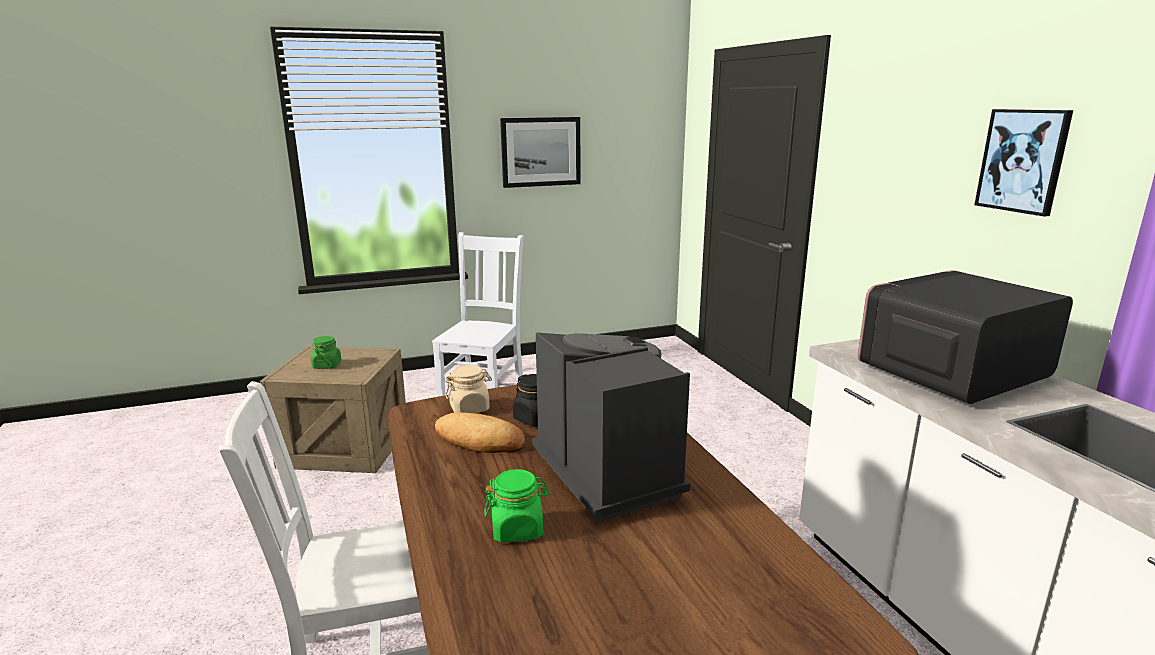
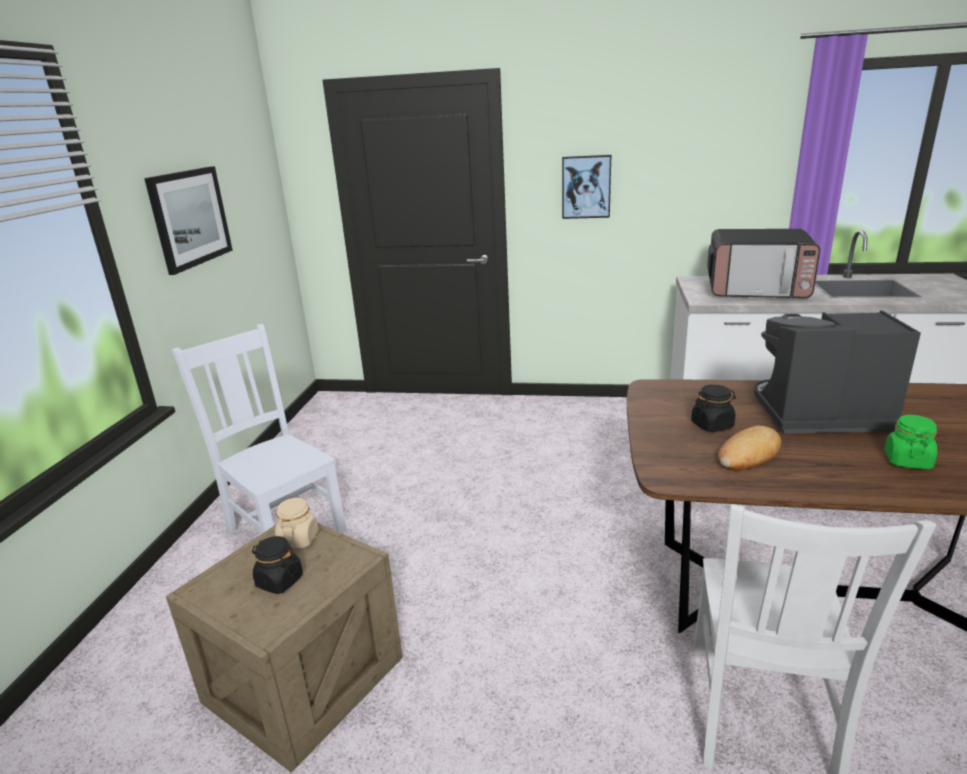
camera: 60 degrees left, 5 degrees up
green jar [311,336,341,369] -> black jar [252,536,303,594]
beige jar [445,365,492,413] -> beige jar moved to [275,498,319,548]
microwave [858,270,1073,404] -> microwave turned 75 degrees counterclockwise [707,229,820,298]
picture [974,109,1073,217] -> picture moved to [562,155,611,219]

